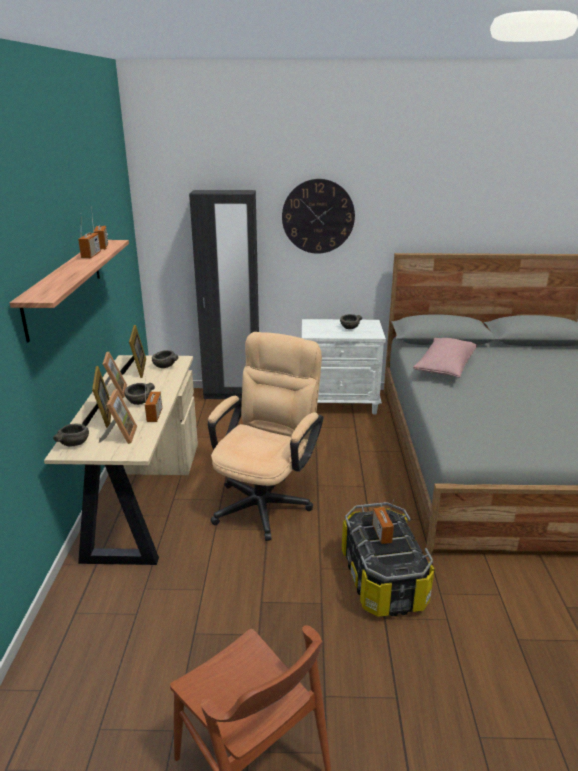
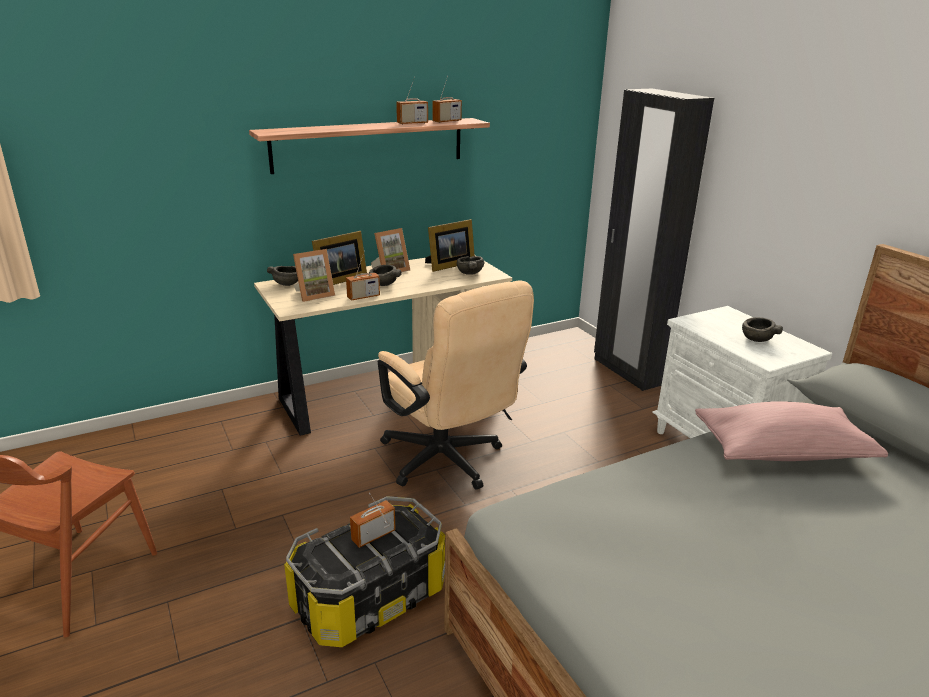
camera: 60 degrees right, 0 degrees up
beige office chair [208,332,324,541] -> beige office chair turned 60 degrees clockwise [378,280,534,490]
wall clock [282,179,355,254] -> none

